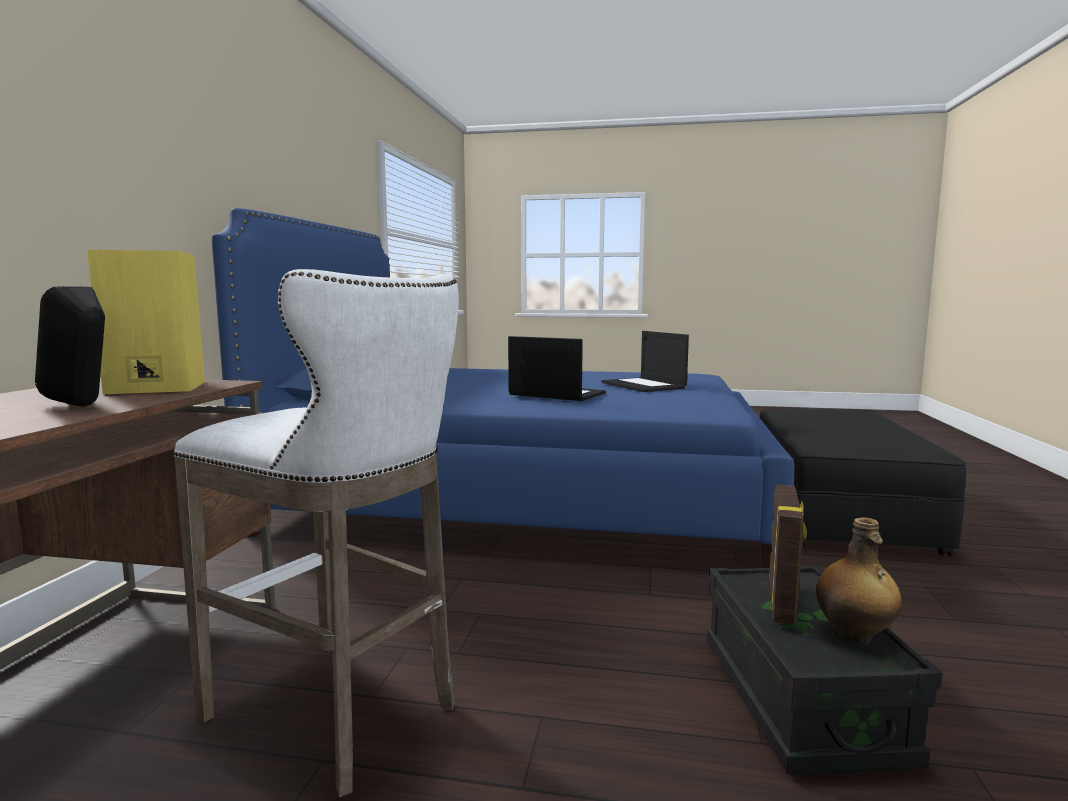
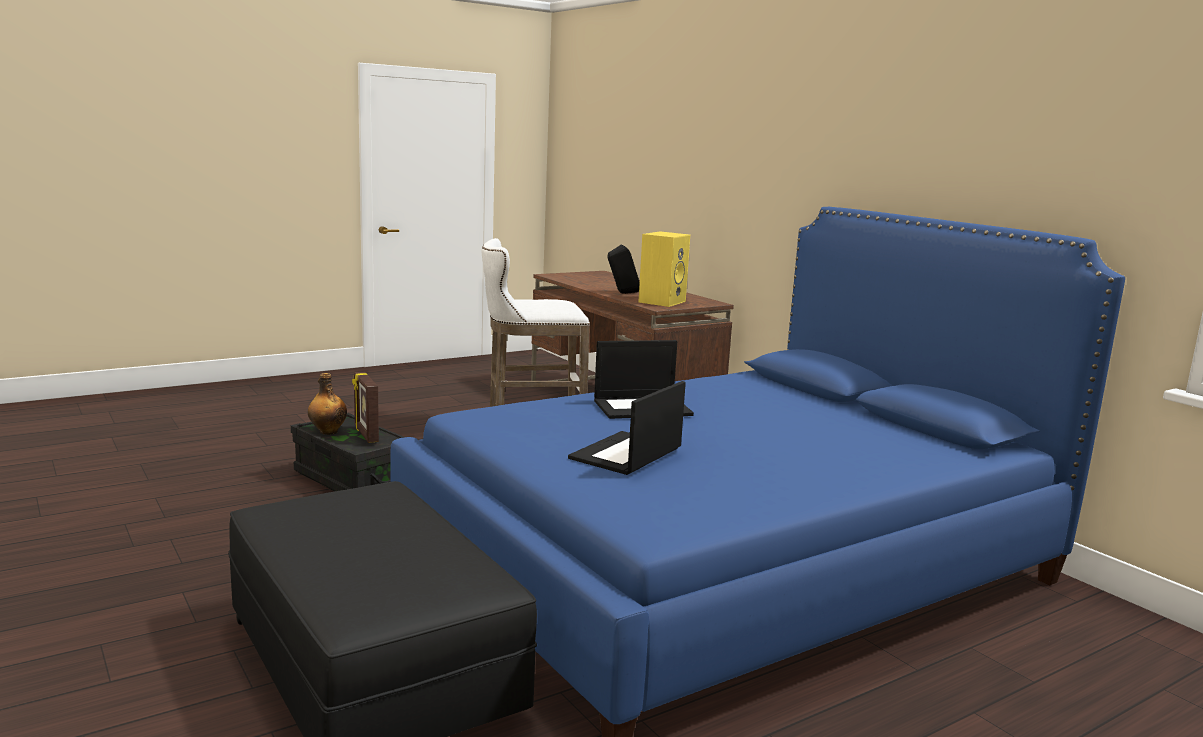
camera: 135 degrees right, 5 degrees up
laptop [602,331,689,392] -> laptop turned 75 degrees counterclockwise [568,381,686,475]

